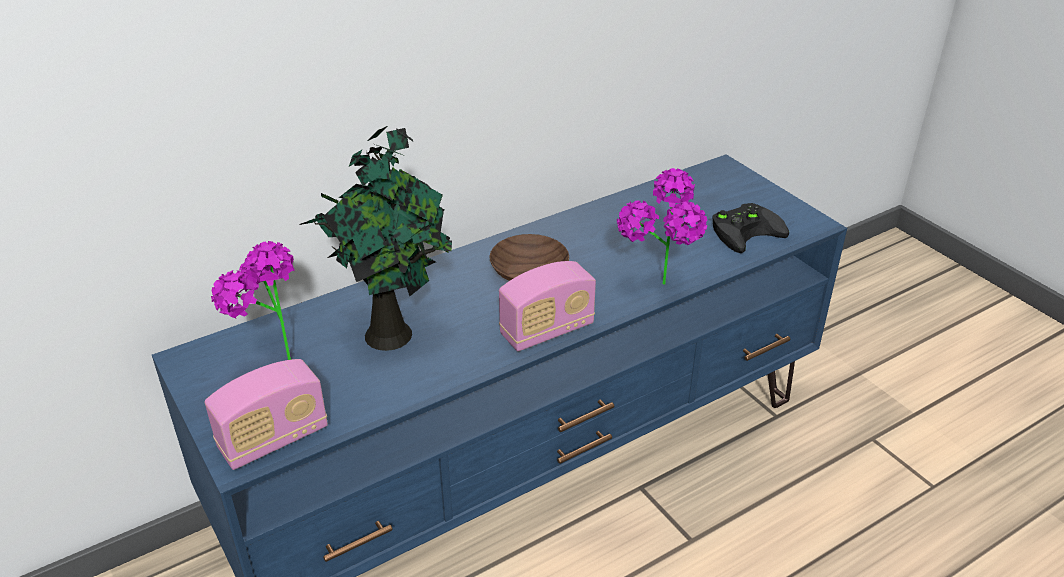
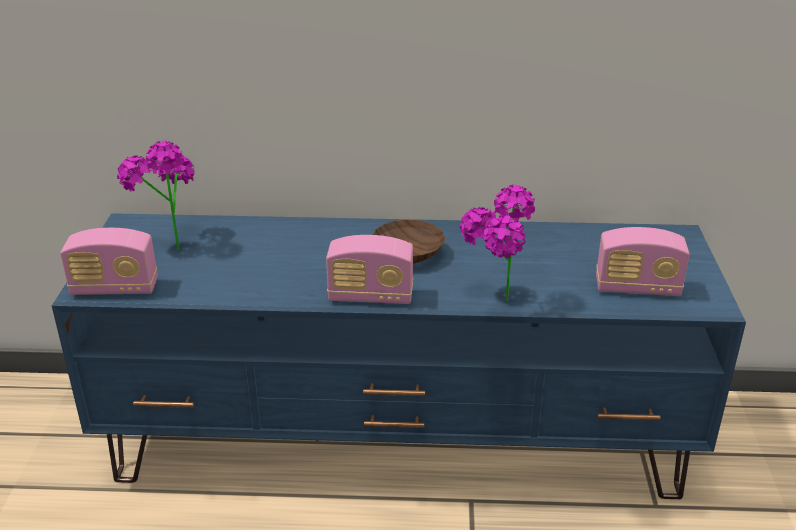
camera: 35 degrees right, 5 degrees down
potted plant [299,126,452,351] -> none
black game controller [713,203,789,253] -> radio [596,227,690,296]

